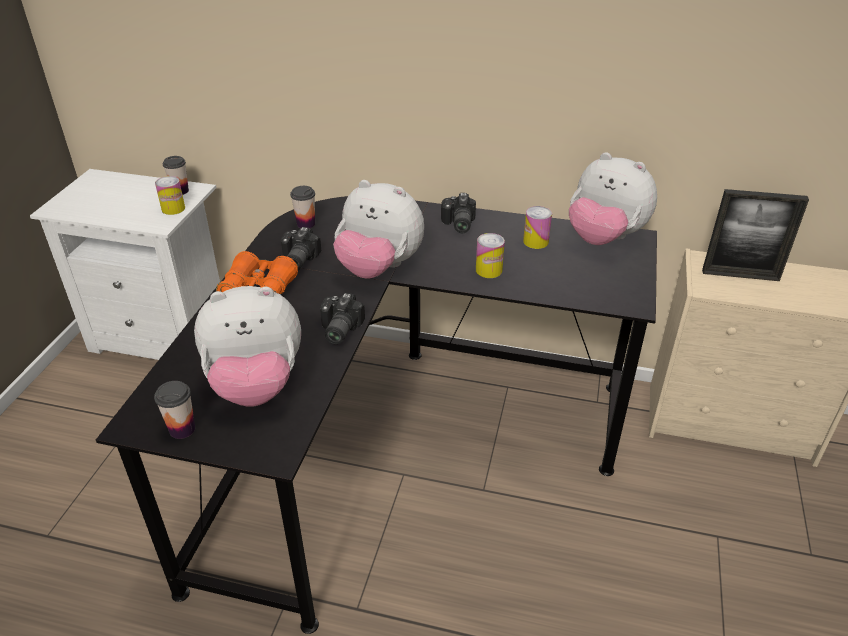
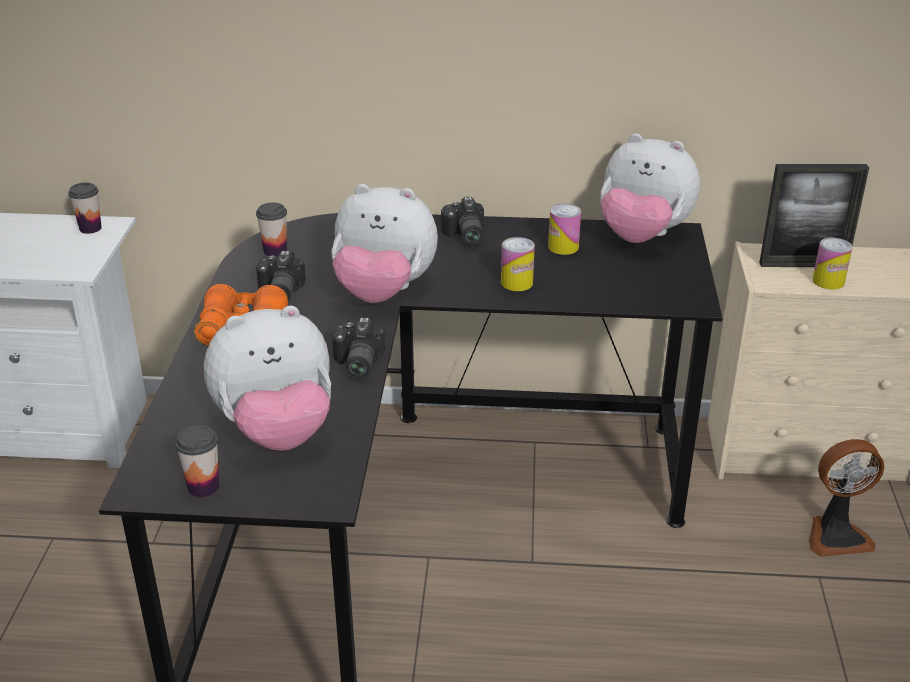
camera: 10 degrees left, 5 degrees down
can [155,176,185,215] -> can moved to [813,238,852,289]
none -> fan [809,439,884,557]

